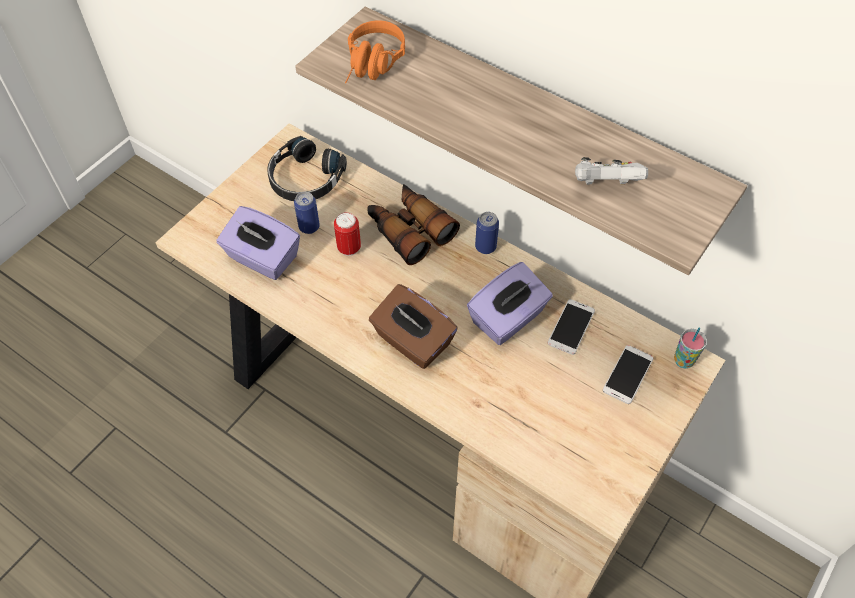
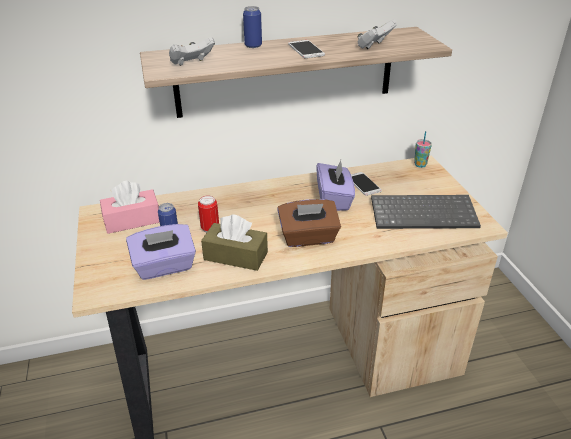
camera: 50 degrees left, 20 degrees down
black headphones [267,136,347,201] -> pink tissue box [100,181,160,234]
orange headphones [345,20,405,83] -> white game controller [169,37,215,66]
binoculars [367,184,460,265] -> none
can [475,212,499,254] -> can moved to [243,6,262,48]
phone [603,345,653,404] -> phone moved to [288,40,325,58]
none -> brown tissue box [201,214,268,271]
none -> keyboard [371,195,481,229]

